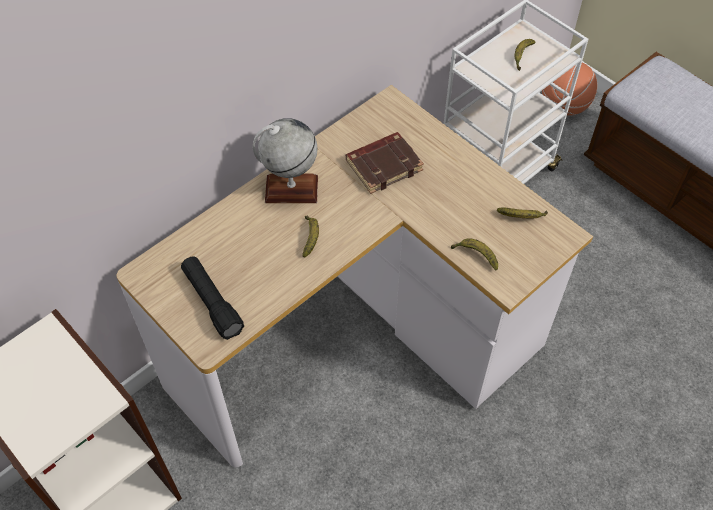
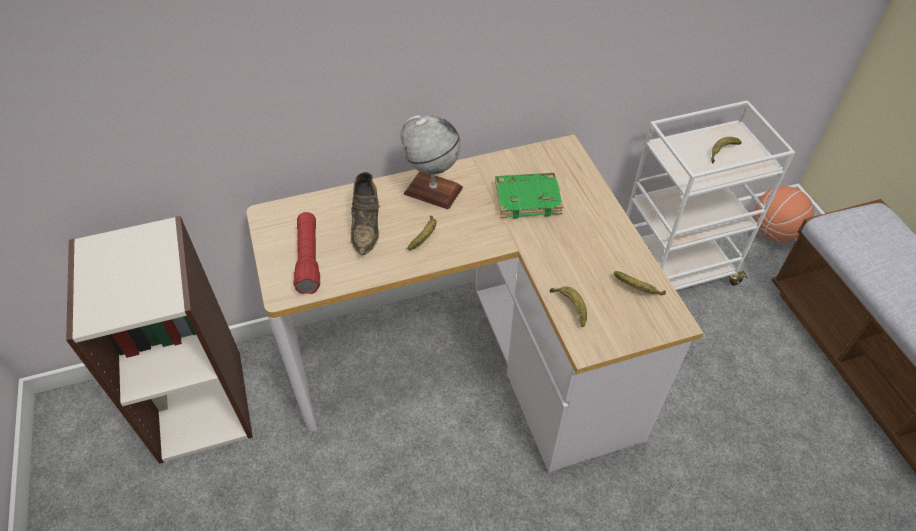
camera: 25 degrees right, 5 degrees down
black flashlight [181,256,244,340] -> red flashlight [294,212,320,294]
brown book [346,132,424,194] -> green book [495,173,563,219]
none -> brown shoe [351,172,380,255]

